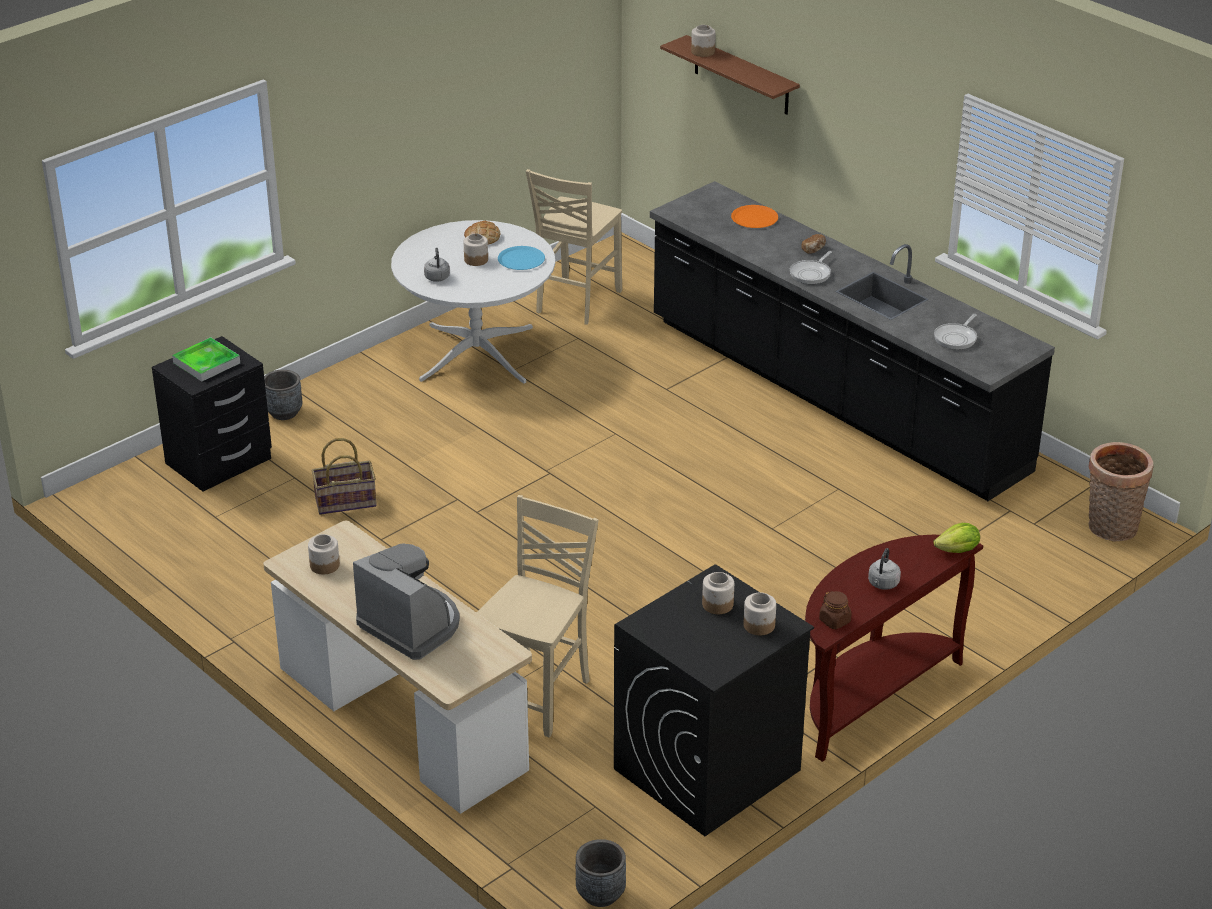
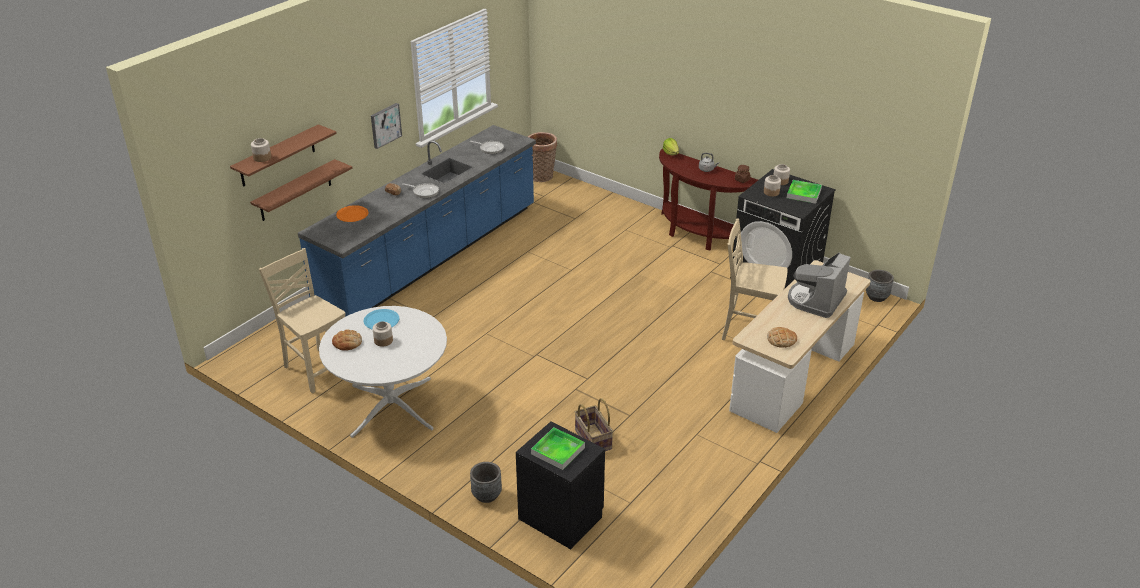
camera: 100 degrees left, 0 degrees up
jar [308,534,340,574] -> bread [767,327,797,347]
grey kettle [424,248,450,282] -> none
beige chair [526,169,622,325] -> beige chair turned 150 degrees counterclockwise [259,248,346,393]
black counter [650,181,1055,501] -> blue counter [298,125,536,317]
none -> brown shelf [250,159,352,221]
none -> picture [371,103,402,149]
none -> tray [787,180,822,204]

